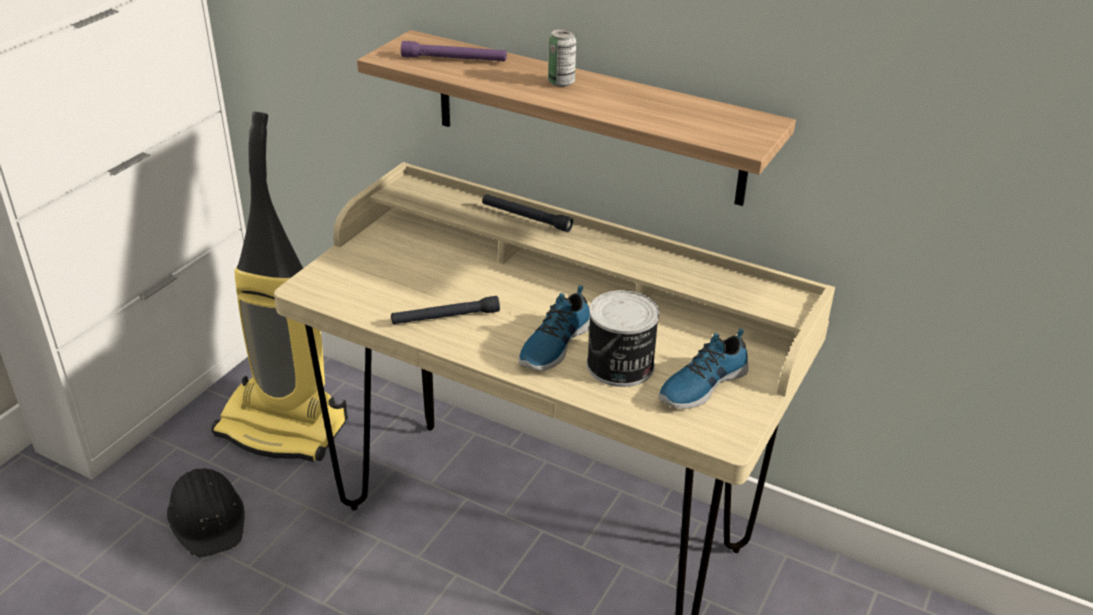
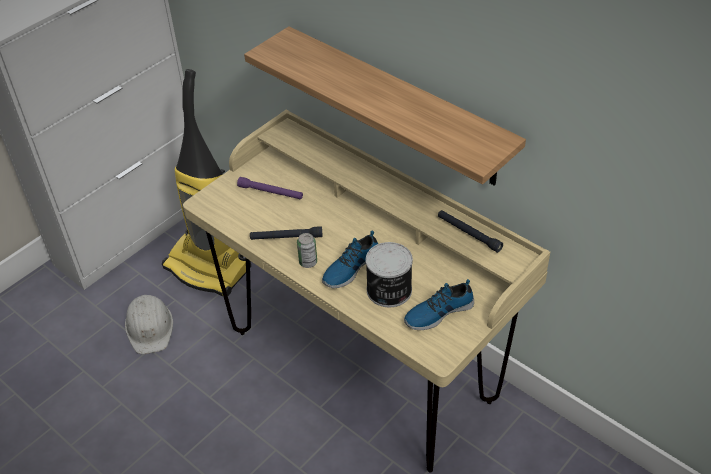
camera: 15 degrees right, 10 degrees up
black hard hat [167,468,245,557] -> white hard hat [125,295,173,354]
purple flashlight [401,41,507,62] -> purple flashlight moved to [237,177,303,199]
black flashlight [482,194,573,232] -> black flashlight moved to [438,210,503,253]
can [548,29,576,87] -> can moved to [297,233,317,268]

